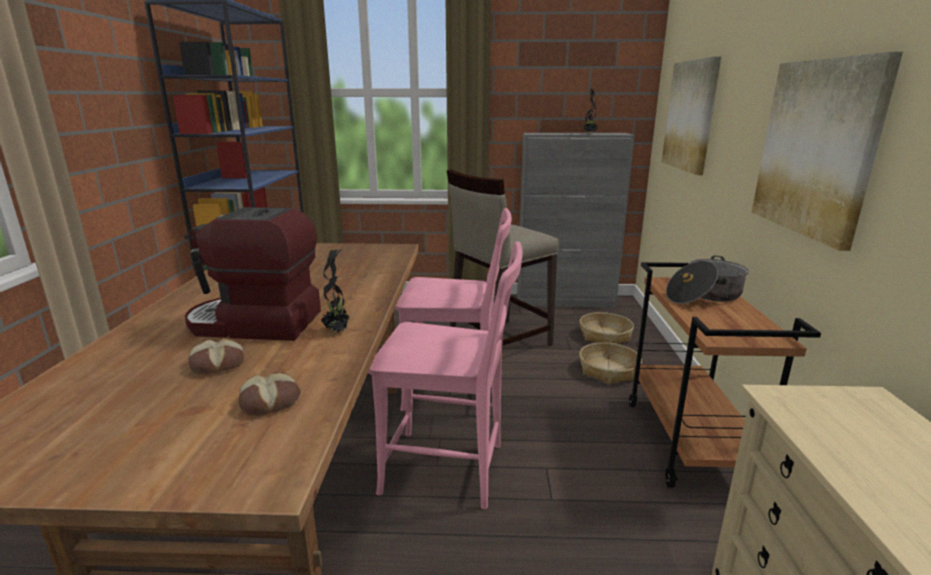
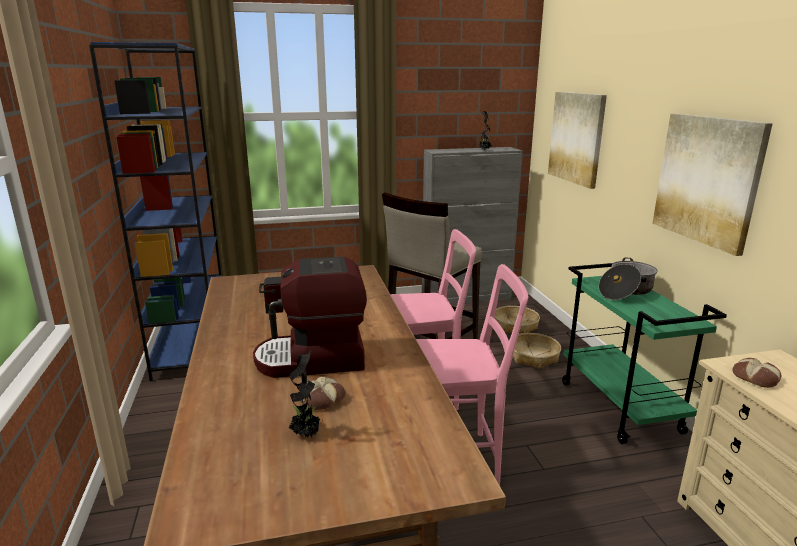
camera: 15 degrees left, 0 degrees up
bread [239,372,301,416] -> bread moved to [732,358,781,388]
potted plant [321,249,351,332] -> potted plant moved to [289,351,323,437]
brown cart [629,262,821,488] -> green cart [562,263,727,444]

